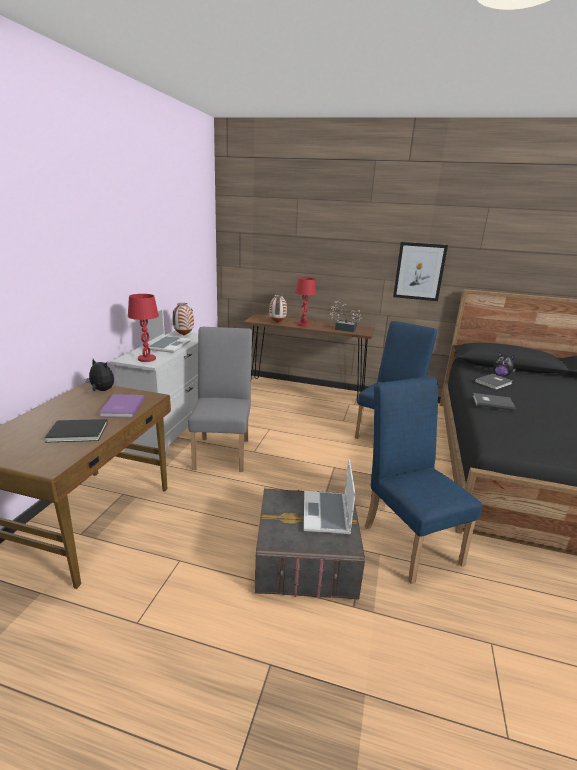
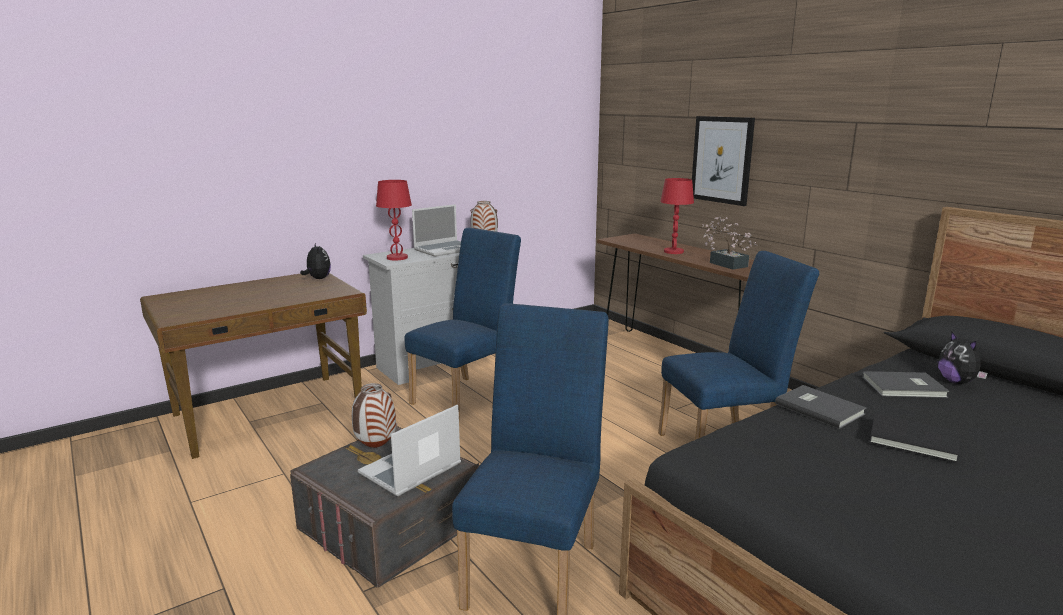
camera: 40 degrees right, 5 degrees down
black book [44,419,108,443] -> black book moved to [869,413,960,463]
purple book [99,394,145,418] -> none
grey chair [188,327,252,472] -> blue chair [405,228,521,414]
vase [269,295,287,323] -> vase moved to [352,383,396,448]
picture [393,242,448,301] -> picture moved to [692,116,755,206]

